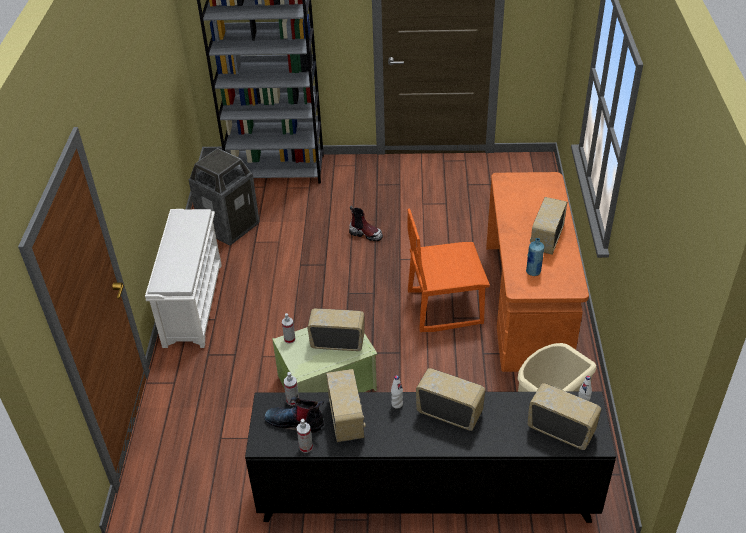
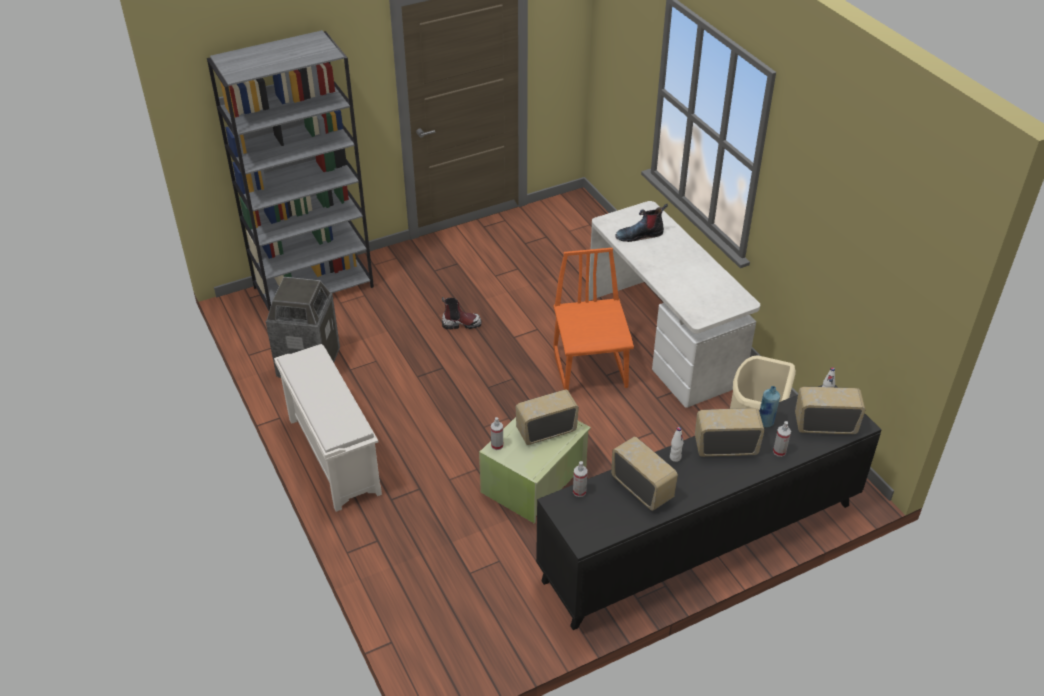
camera: 30 degrees left, 0 degrees up
boot [264,397,324,433] -> boot moved to [615,204,668,242]
spray bottle [297,419,313,453] -> spray bottle moved to [773,421,791,457]
orange chair [407,208,490,332] -> orange chair turned 120 degrees clockwise [553,248,634,390]
orange desk [486,172,589,372] -> white desk [589,201,760,408]
blue bottle [526,238,544,276] -> blue bottle moved to [759,386,780,427]
radio [530,197,567,255] -> none

